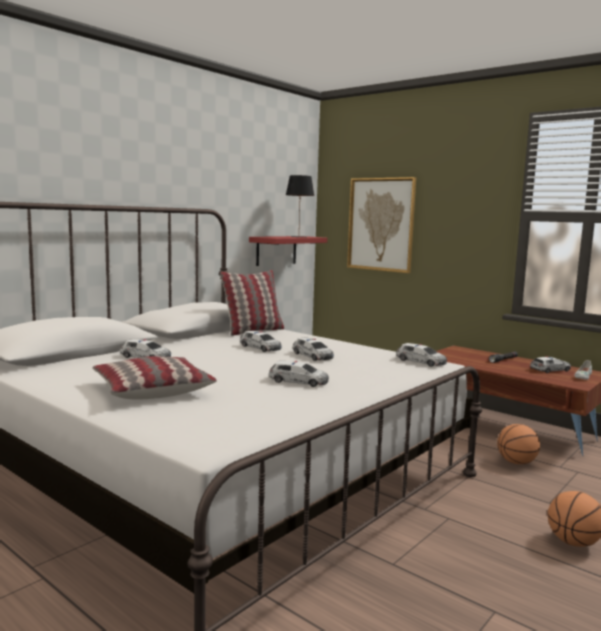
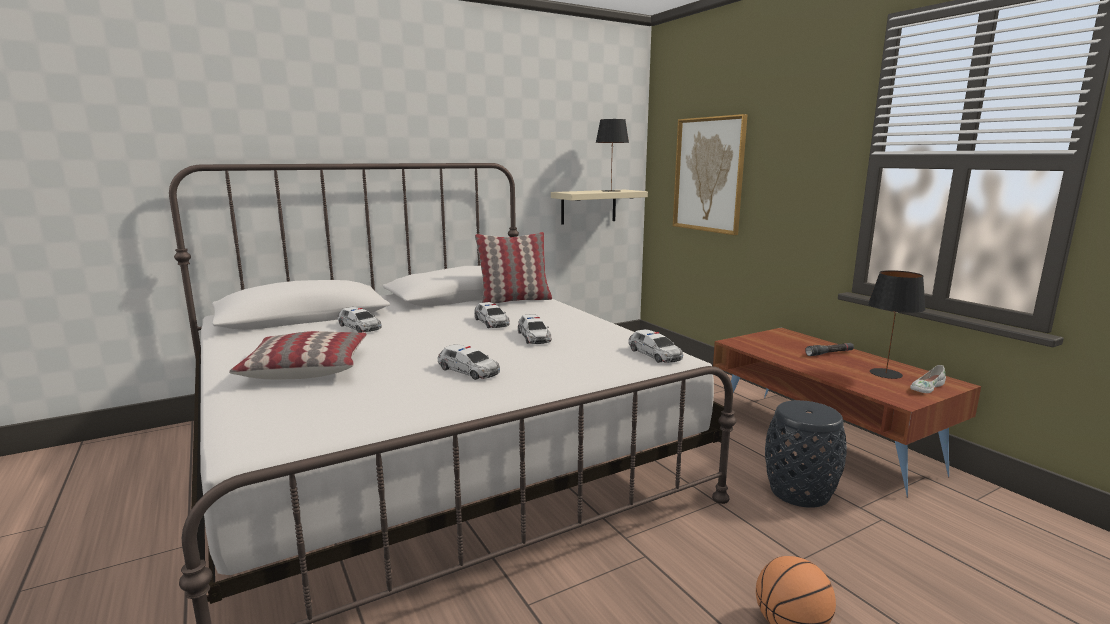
camera: 20 degrees right, 5 degrees up
red shelf [249,236,327,266] -> beige shelf [551,190,648,225]
basketball [497,424,540,464] -> black stool [765,400,847,508]
toy car [530,356,571,373] -> black table lamp [868,270,926,379]

